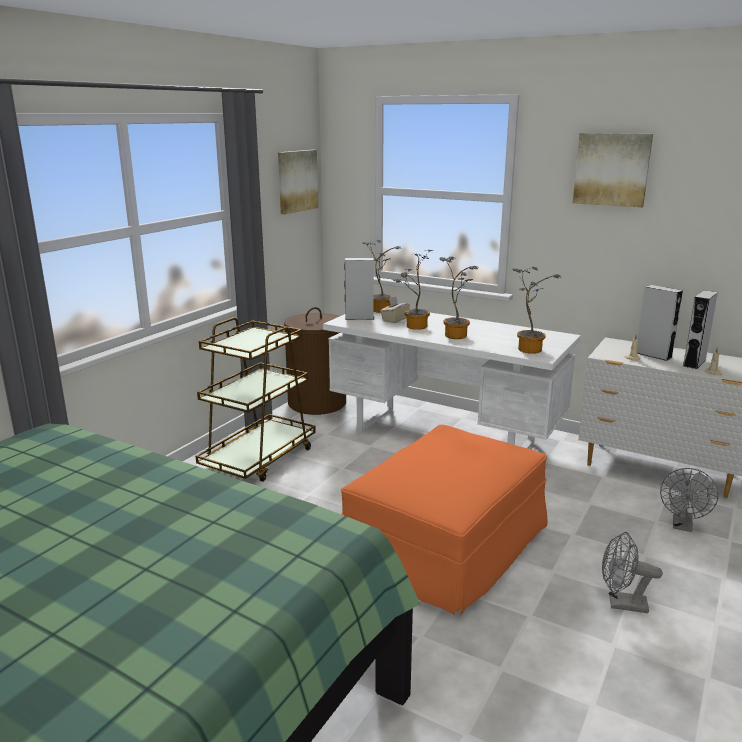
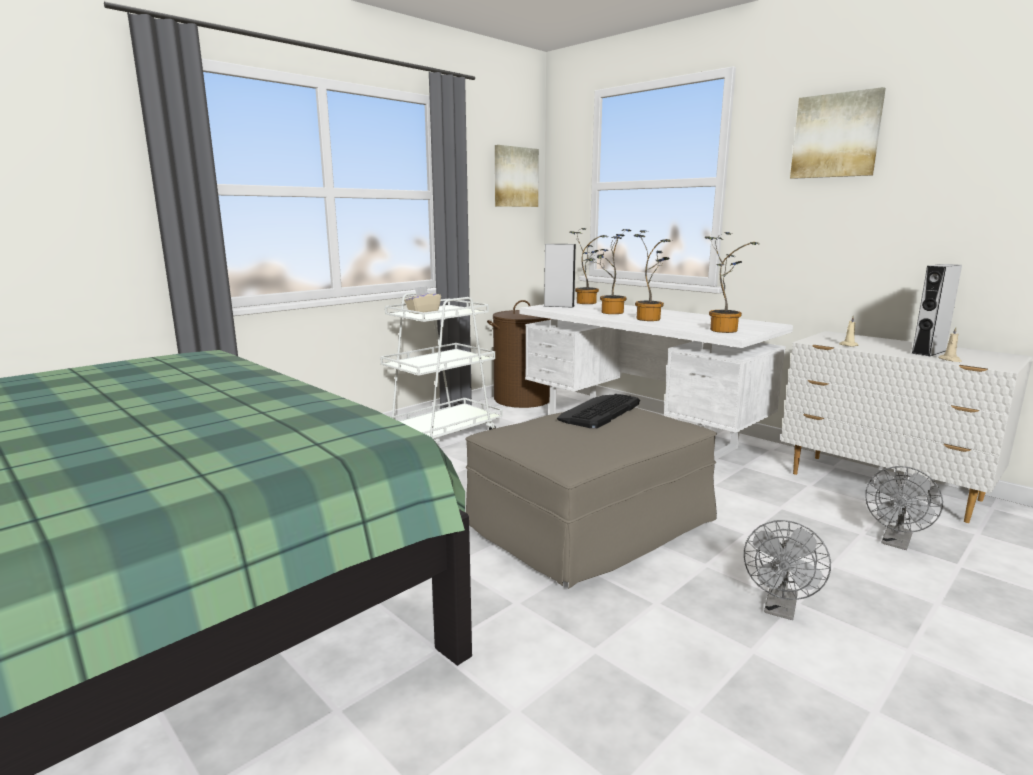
camera: 15 degrees right, 5 degrees down
brown cart [196,317,316,482] -> white cart [380,291,503,444]
orange ottoman [341,425,548,616] -> beige ottoman [465,408,717,589]
beige tissue box [380,297,410,323] -> beige tissue box moved to [405,286,441,314]
grey fan [602,532,663,613] -> grey fan turned 90 degrees counterclockwise [744,520,831,620]
grey speaker [637,285,683,361] -> none
none -> keyboard [557,394,640,428]

